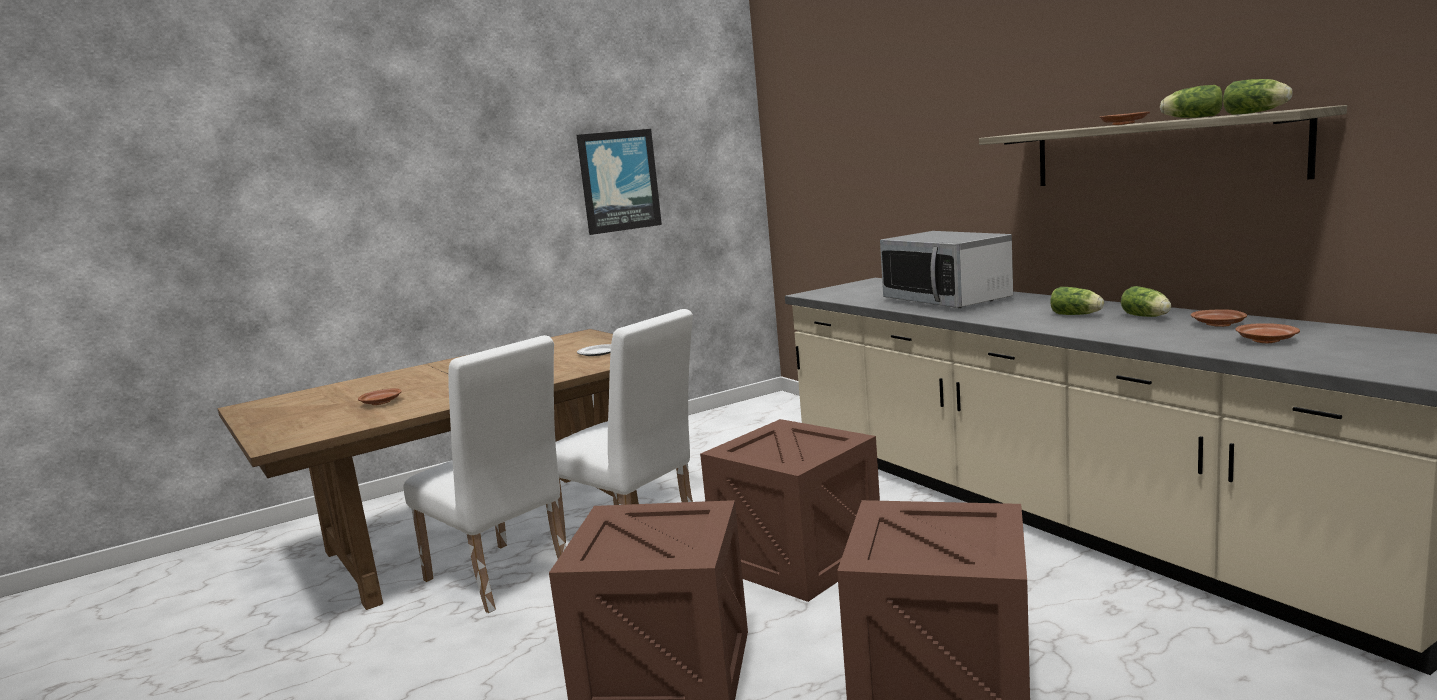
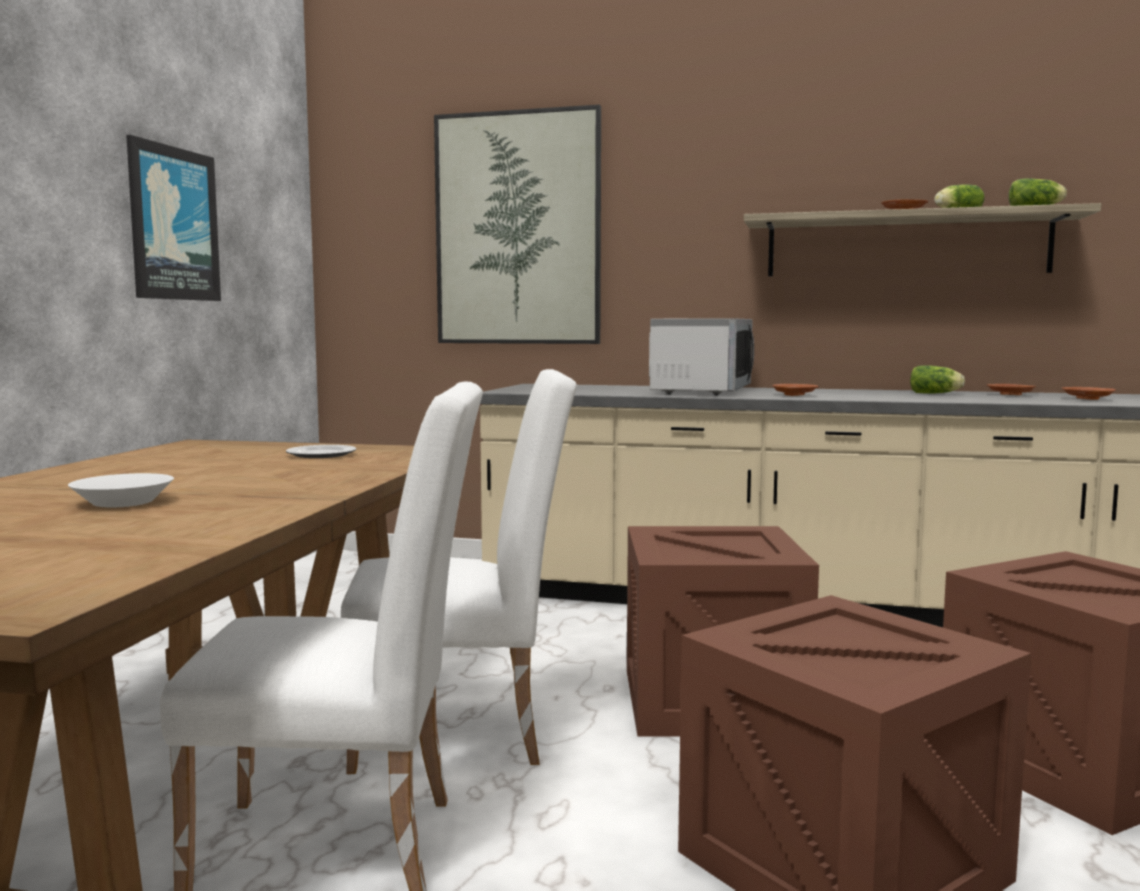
camera: 45 degrees left, 5 degrees down
brown plate [358,388,402,405] -> brown plate moved to [772,384,819,396]
microwave [880,231,1013,308] -> microwave turned 90 degrees counterclockwise [649,318,754,395]
lettuce [1051,287,1104,315] -> none
none -> white bowl [68,473,174,508]
none -> picture [434,105,601,344]

